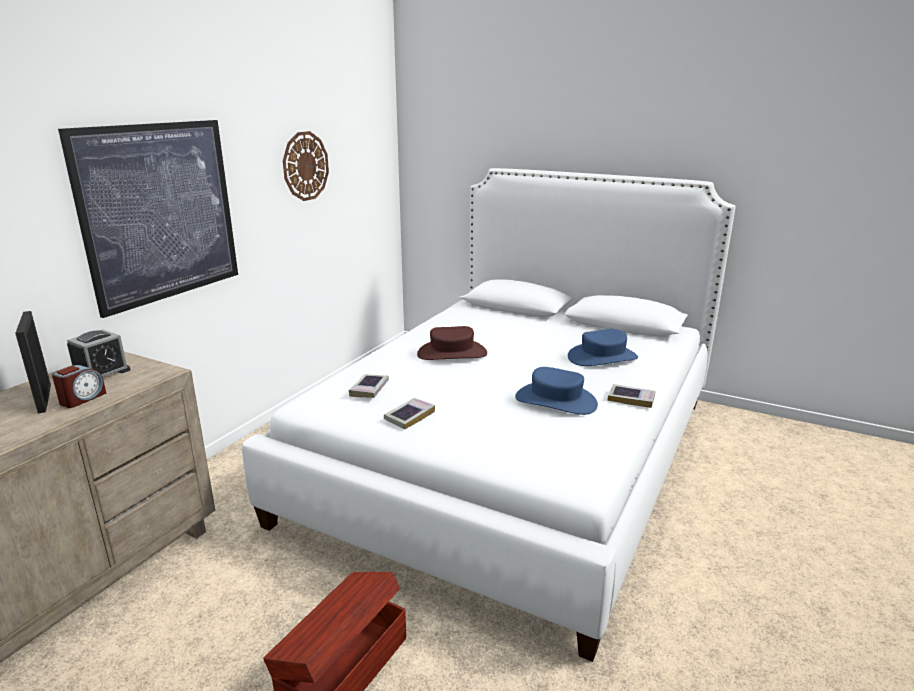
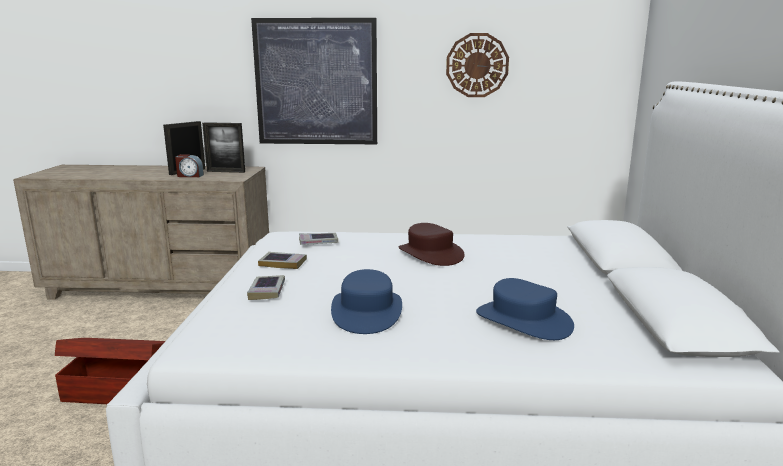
camera: 65 degrees right, 5 degrees down
alarm clock [67,329,130,377] -> picture frame [202,122,245,173]
book [608,384,656,408] -> book moved to [247,275,285,300]

